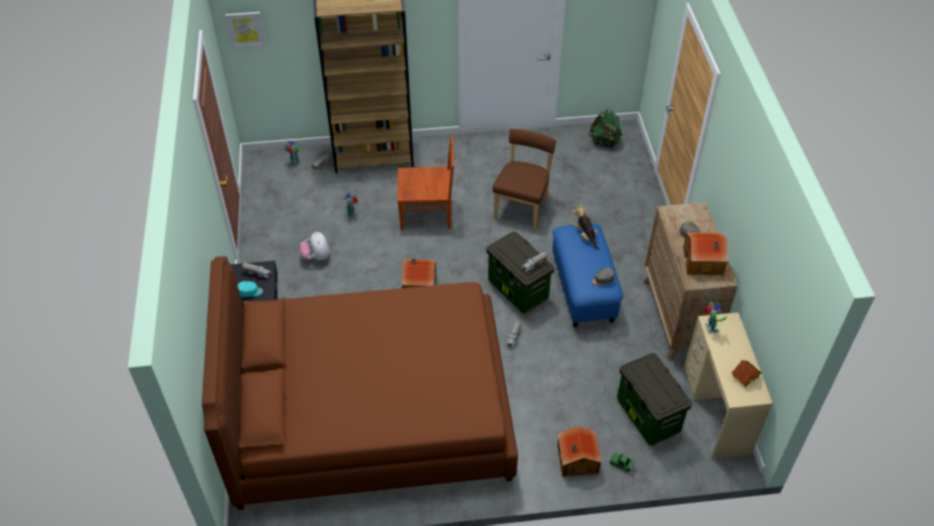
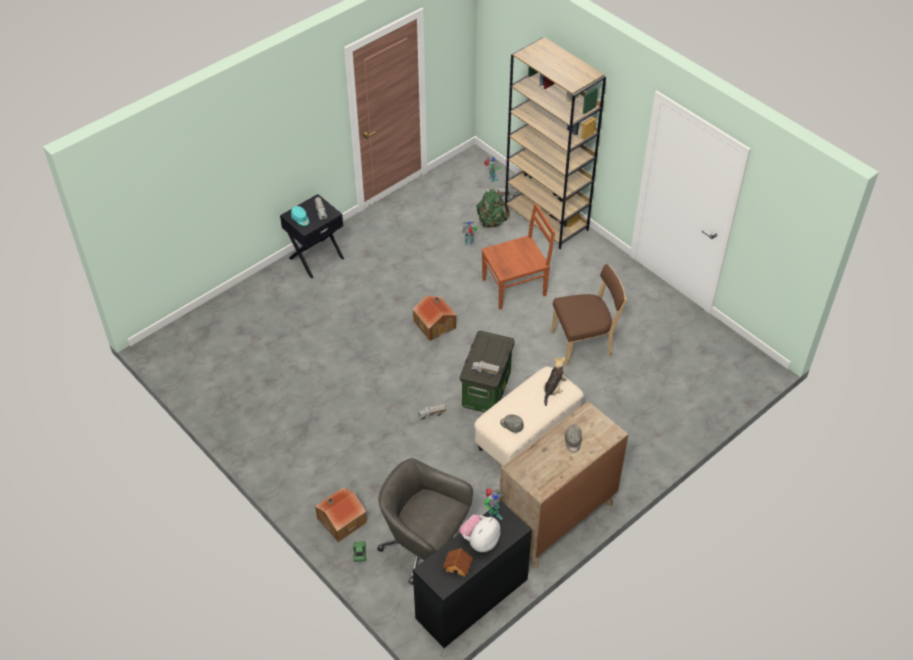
camera: 55 degrees right, 0 degrees up
brown bed [202,256,518,510] -> none
picture [225,12,266,48] -> none
plush toy [299,231,330,261] -> plush toy moved to [460,515,501,552]
brown chair [397,135,454,230] -> brown chair turned 75 degrees counterclockwise [481,203,555,309]
blue ottoman [552,223,623,328] -> beige ottoman [474,366,584,466]
green backpack [588,108,622,148] -> green backpack moved to [476,189,510,228]
storage box [617,353,692,445] -> grey office chair [377,458,473,585]
toy house [683,232,728,275] -> none
beige desk [684,312,773,459] -> black desk [413,501,532,648]

